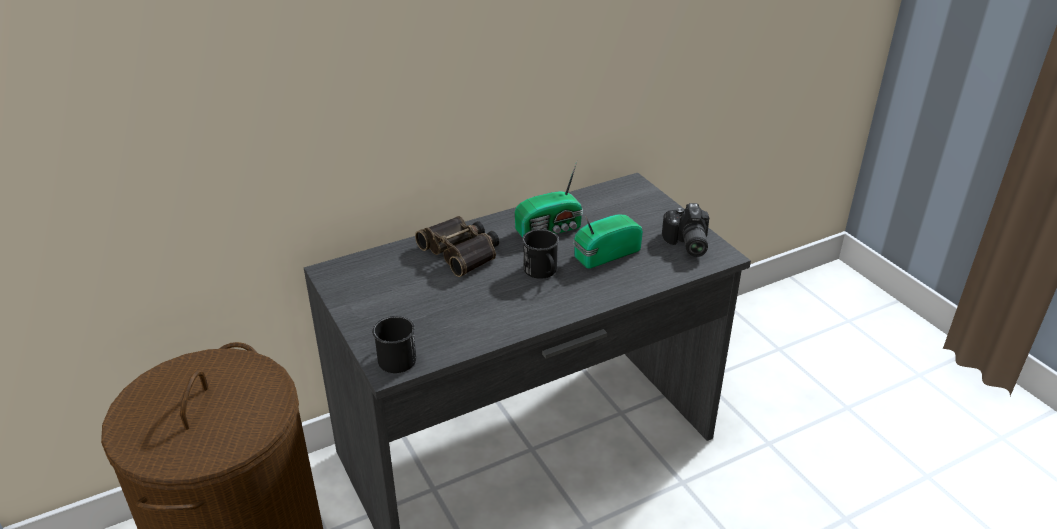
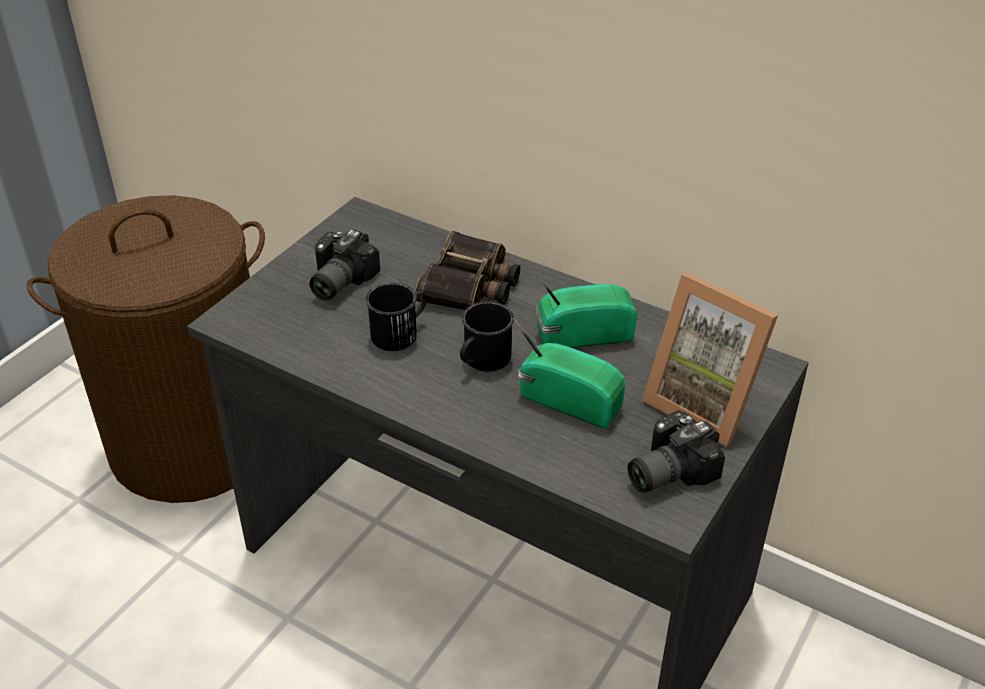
camera: 60 degrees right, 5 degrees up
black mug [372,316,416,373] -> black mug moved to [365,282,427,351]
radio [515,161,583,237] -> radio turned 135 degrees clockwise [536,277,637,348]
none -> camera [309,229,380,301]
none -> picture frame [642,273,778,447]

